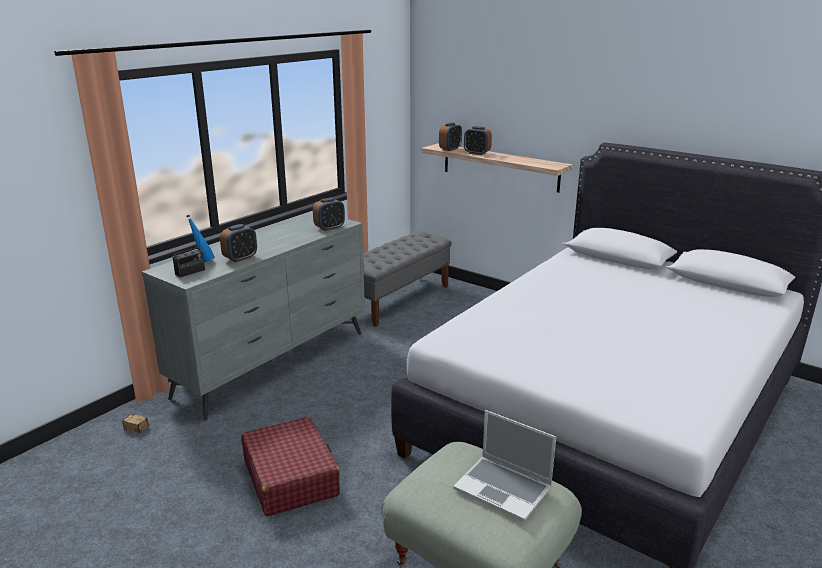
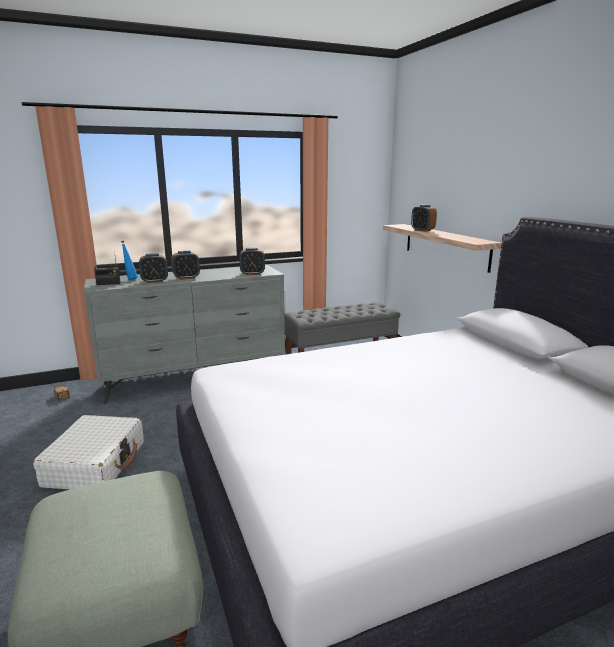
camera: 30 degrees right, 5 degrees down
red suitcase [241,417,340,516] -> white suitcase [33,415,144,489]
alarm clock [439,123,462,151] -> alarm clock moved to [171,251,200,280]
laptop [453,410,556,521] -> none

